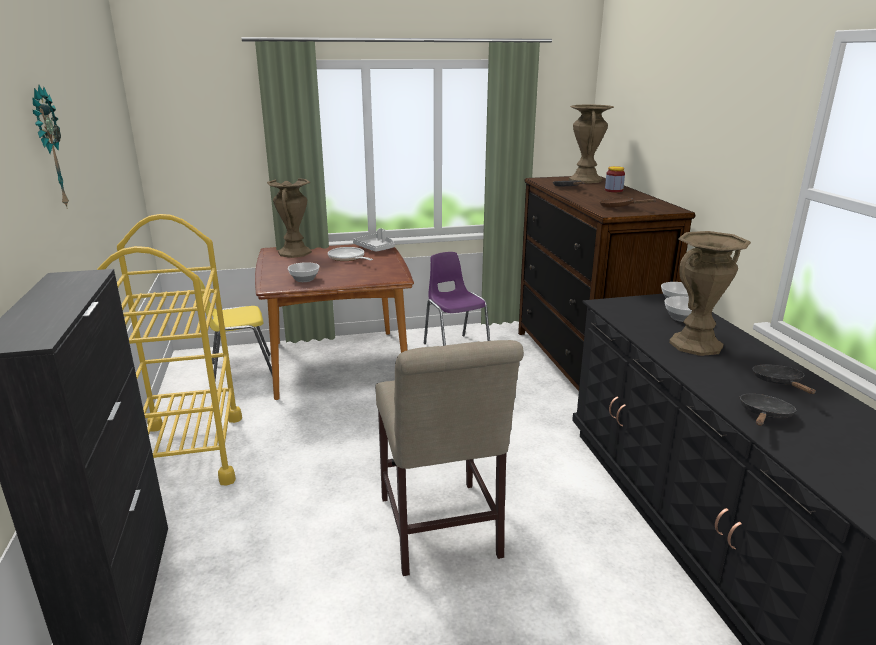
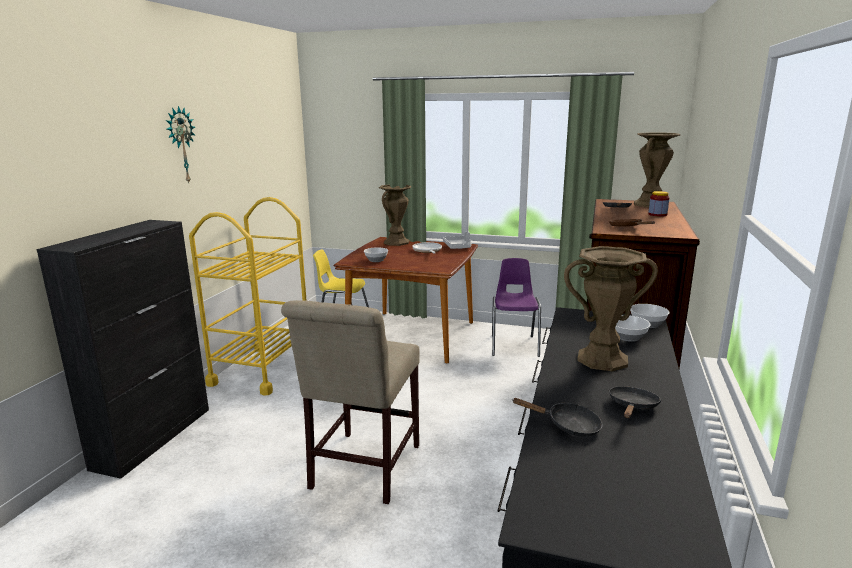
camera: 30 degrees right, 5 degrees down
black frying pan [739,394,797,426] -> black frying pan turned 45 degrees clockwise [512,398,603,437]

